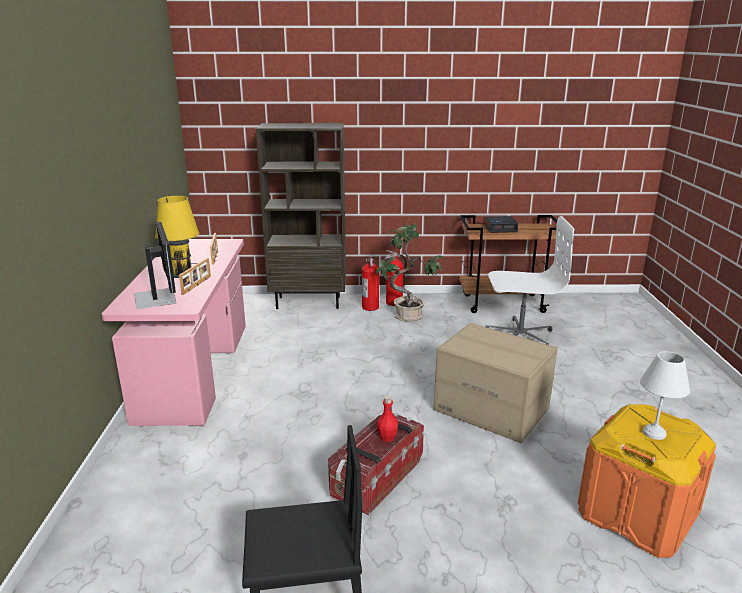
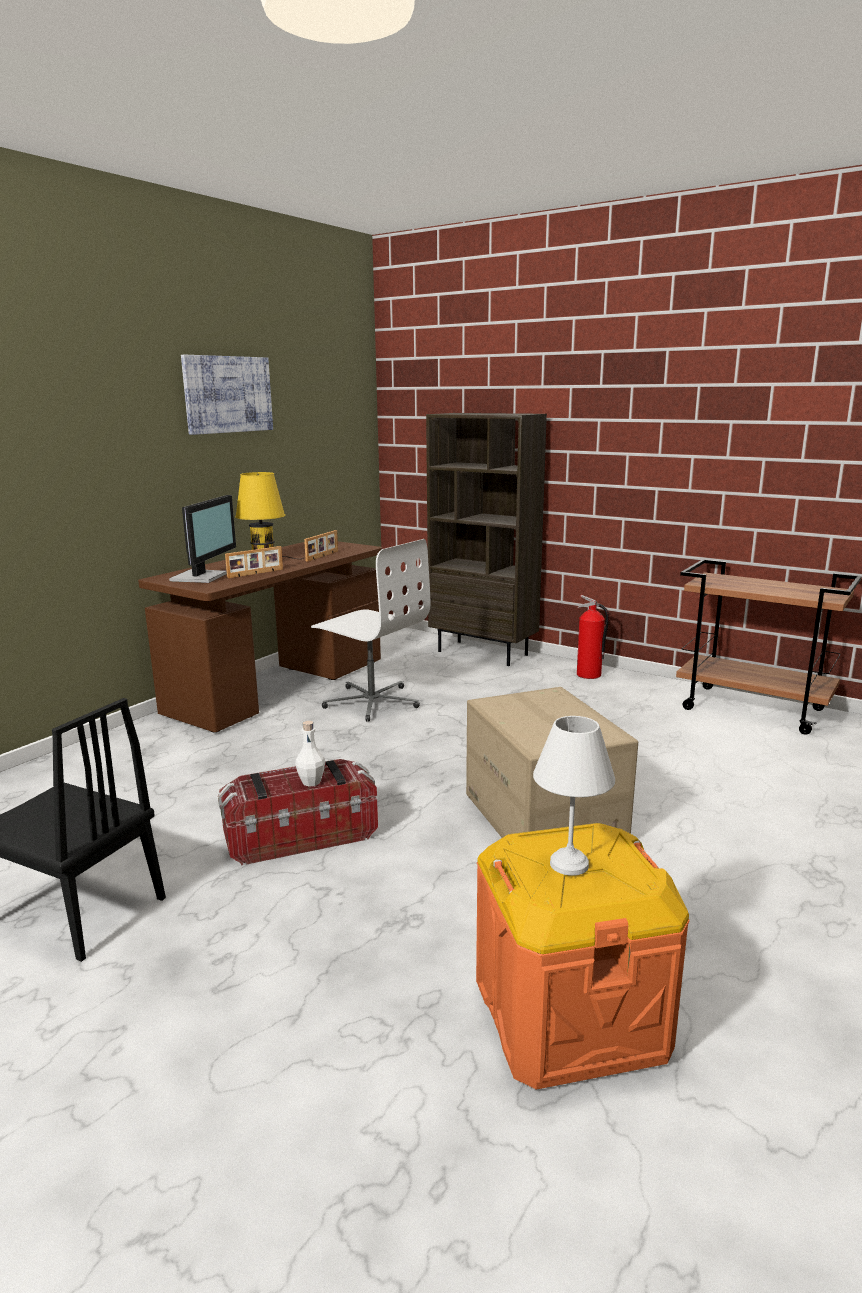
camera: 35 degrees right, 5 degrees down
pink desk [102,239,246,426] -> brown desk [138,541,382,733]
fire extinguisher [362,256,379,311] -> none
potted plant [376,223,445,322] -> none
red bottle [377,395,398,442] -> white bottle [295,721,325,786]
alarm clock [483,216,518,233] -> none
white office chair [485,216,574,345] -> white office chair moved to [311,539,430,721]
none -> picture [181,355,273,435]

